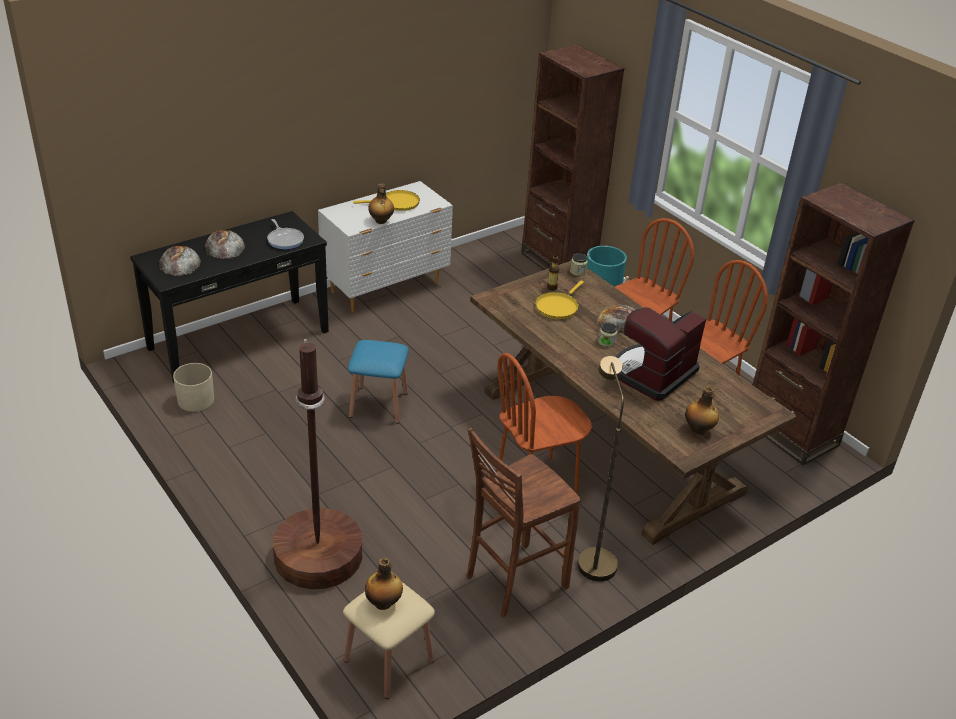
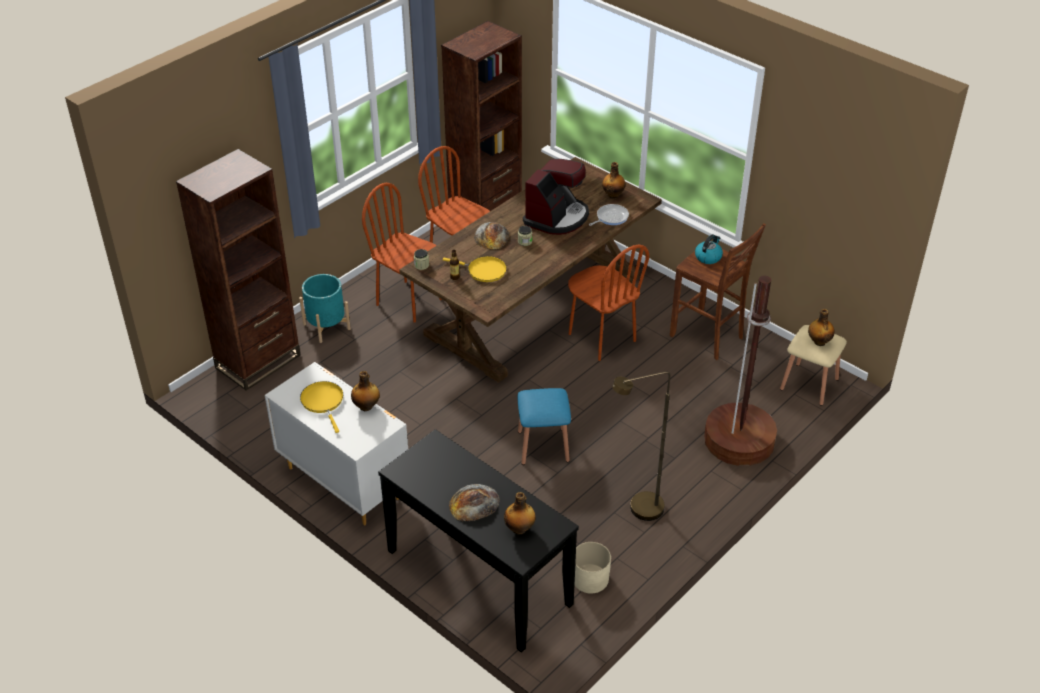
camera: 100 degrees left, 5 degrees up
bread [159,246,201,276] -> bottle [504,492,536,535]
frying pan [267,219,304,249] -> frying pan moved to [589,204,629,226]
brown floor lamp [577,356,624,581] -> brown floor lamp moved to [612,372,670,521]
coffee machine [616,308,706,401] -> coffee machine turned 90 degrees counterclockwise [523,159,589,235]
none -> kettle [695,234,723,264]

